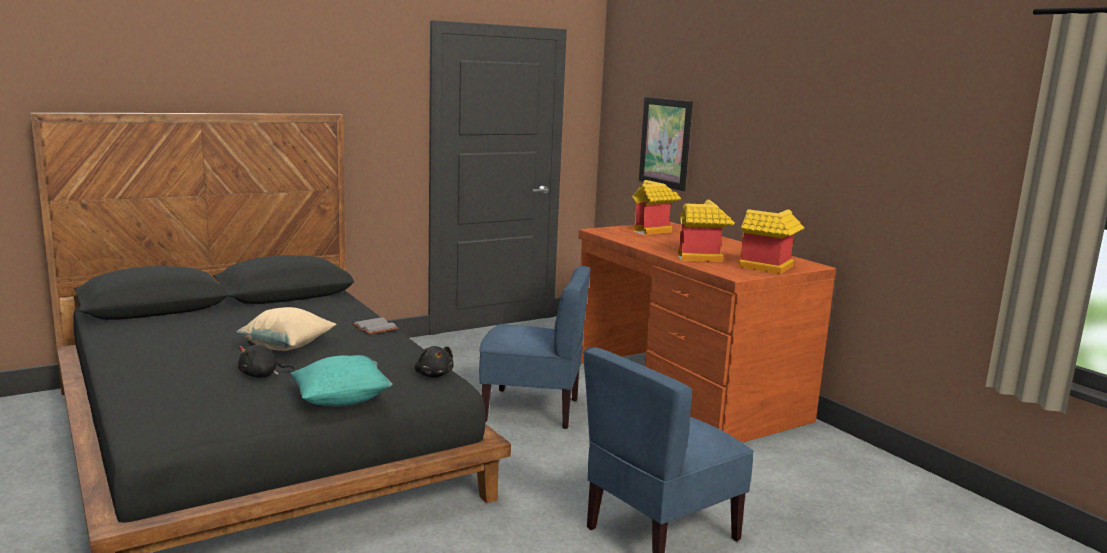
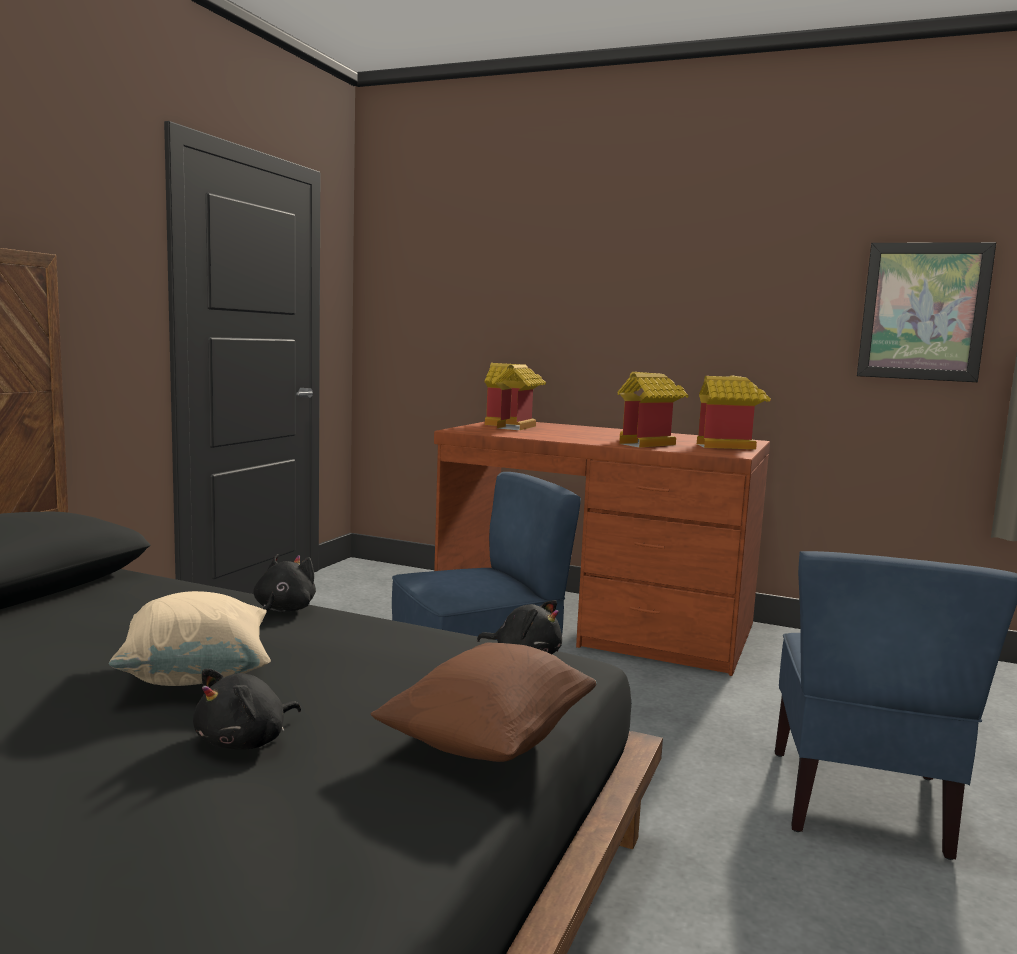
camera: 35 degrees left, 5 degrees down
turquoise pillow [290,355,393,406] -> brown pillow [370,642,597,762]
grey book [352,317,398,335] -> black plush toy [254,554,316,612]
picture [639,97,693,191] -> picture moved to [857,242,996,382]

